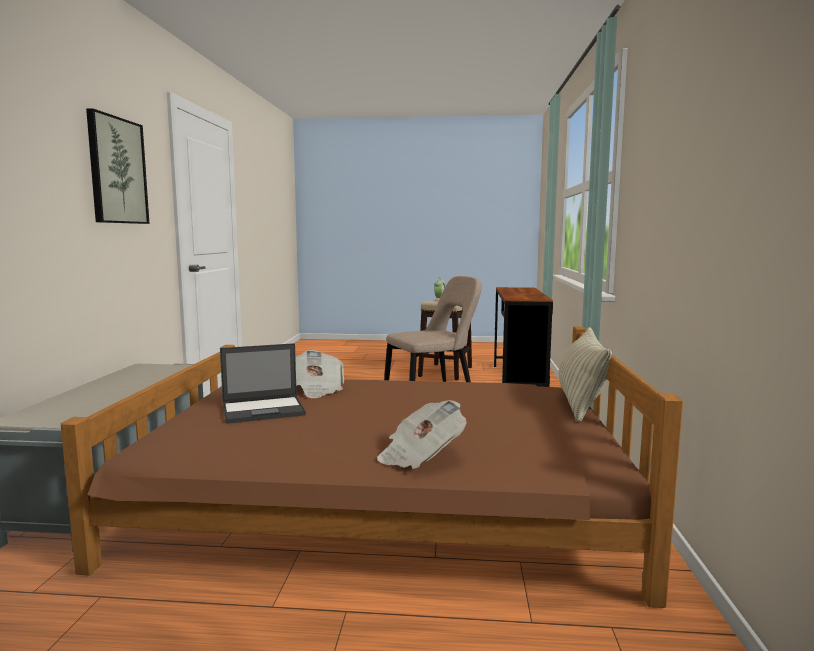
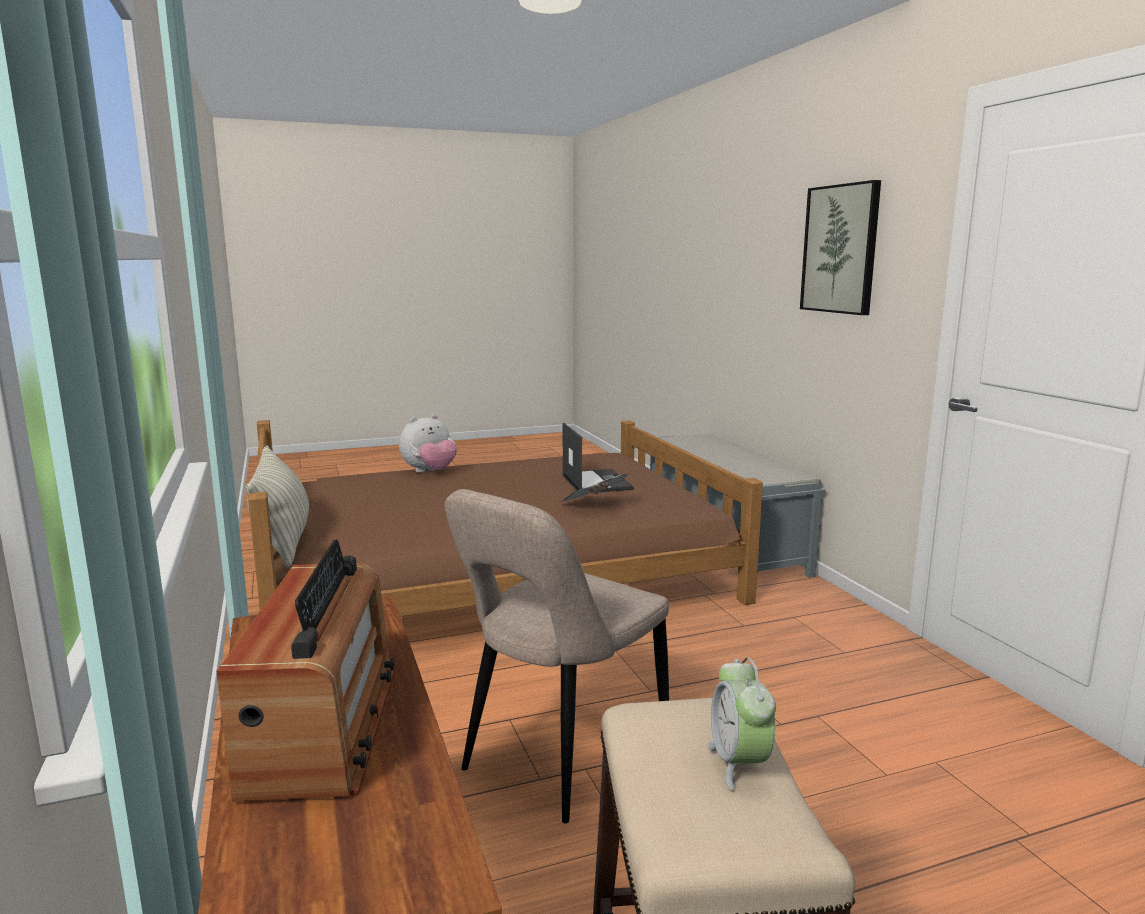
camera: 155 degrees right, 5 degrees up
laptop [220,343,306,424] -> laptop turned 120 degrees clockwise [562,423,634,492]
newspaper [377,400,467,469] -> plush toy [399,414,457,473]
none -> radio [216,539,396,801]

